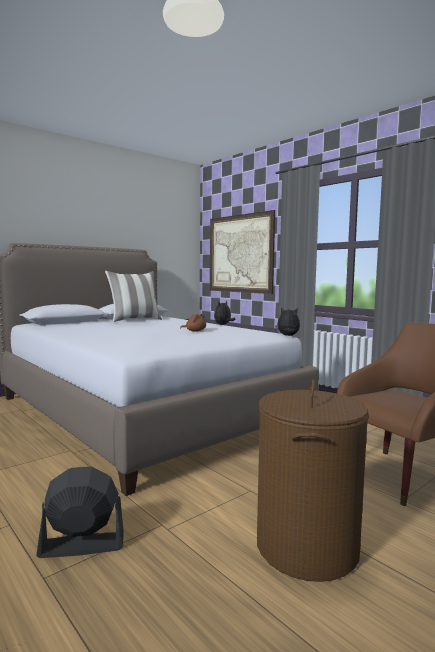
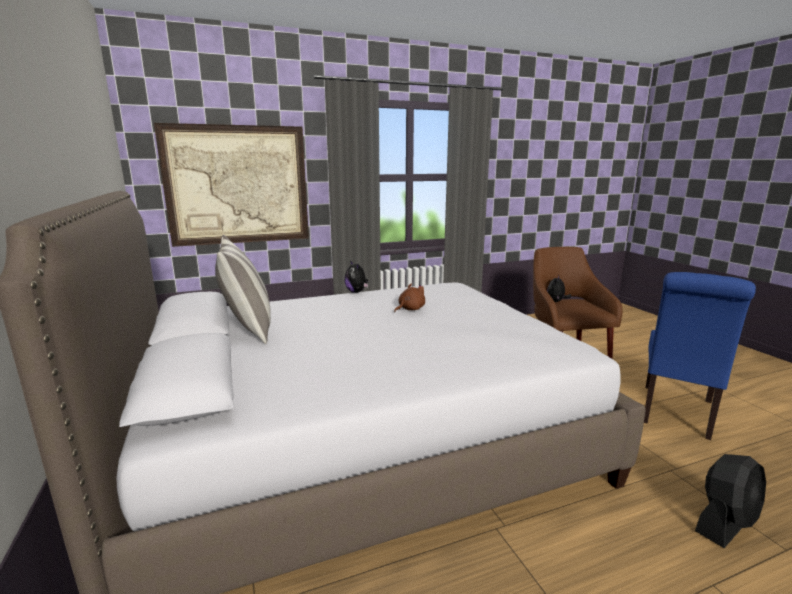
camera: 70 degrees left, 10 degrees up
black fan [36,467,124,558] -> black fan turned 135 degrees counterclockwise [695,454,766,548]
brown laundry basket [257,379,369,582] -> blue chair [644,272,756,440]
plush toy [275,308,300,336] -> plush toy moved to [547,275,571,302]

